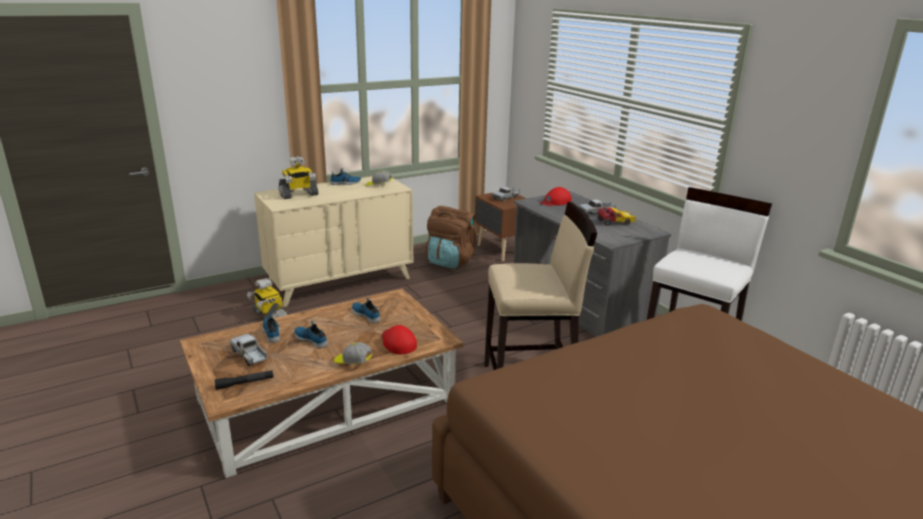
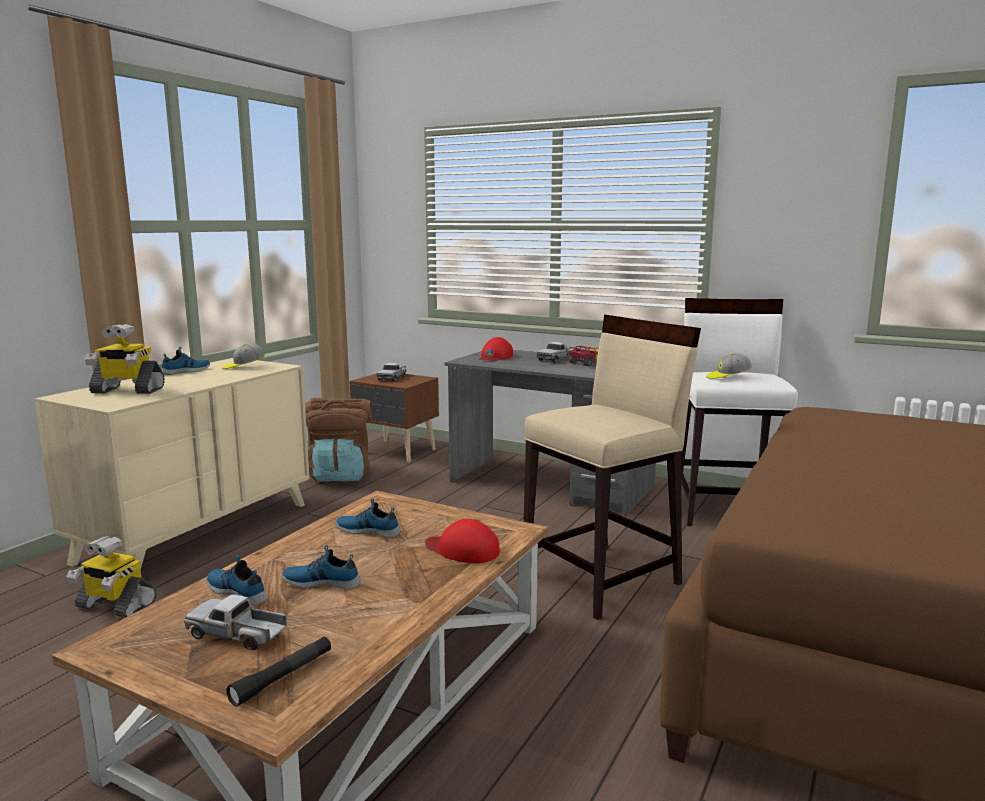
camera: 30 degrees left, 10 degrees down
toy robot [279,156,318,199] -> toy robot turned 60 degrees clockwise [85,324,165,394]
cap [334,342,373,364] -> cap moved to [706,353,752,379]

